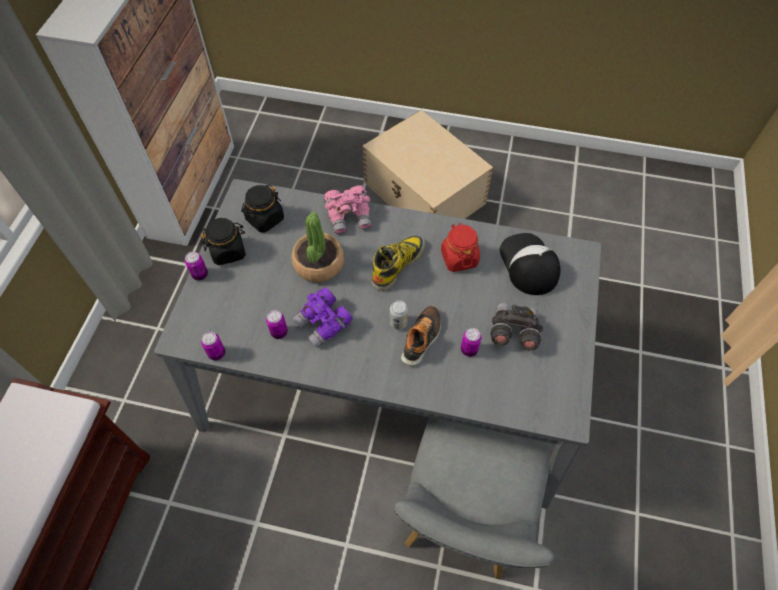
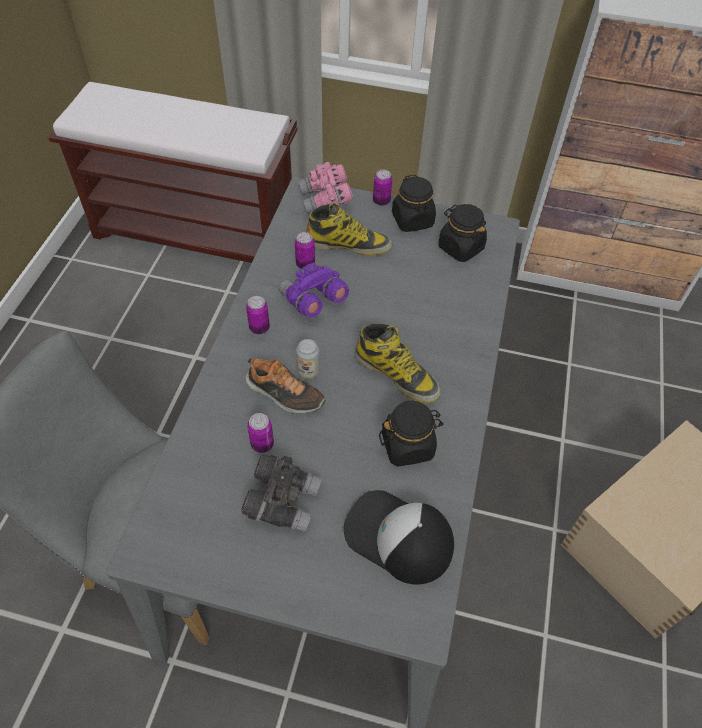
camera: 90 degrees right, 5 degrees down
can [201,332,225,361] -> can moved to [246,296,270,334]
potted plant [292,212,344,282] -> none
pink binoculars [324,185,371,233] -> pink binoculars moved to [299,162,353,214]
red jar [441,223,480,272] -> black jar [379,401,444,467]
cap [499,233,561,295] -> cap turned 135 degrees counterclockwise [343,490,454,585]
none -> boot [306,202,392,256]

